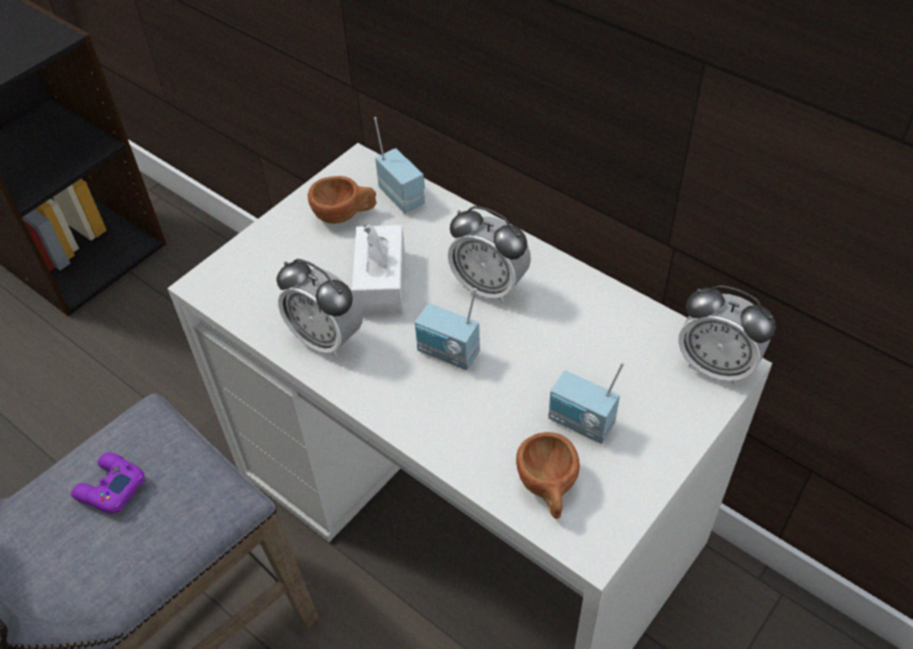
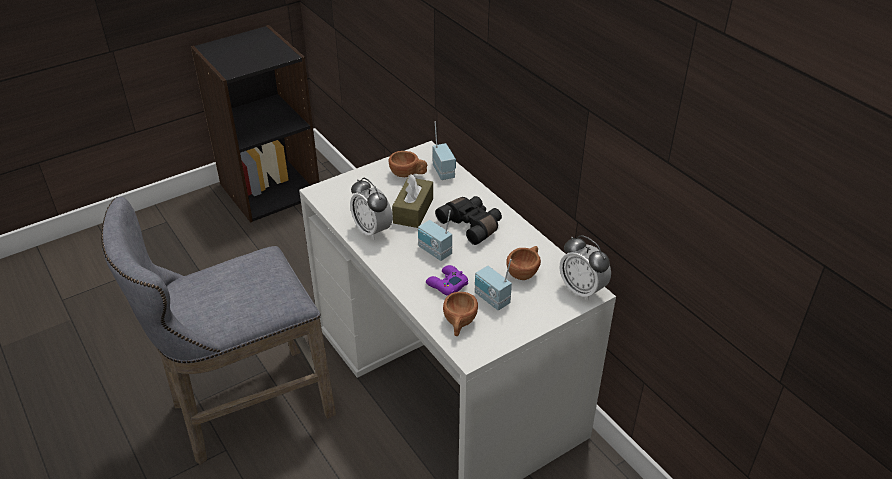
camera: 15 degrees right, 10 degrees down
purple game controller [71,452,145,513] -> purple game controller moved to [426,265,468,296]
white tissue box [352,224,405,316] -> brown tissue box [392,174,433,228]
alarm clock [448,206,531,303] -> black binoculars [435,196,502,245]
none -> brown cup [506,246,541,280]

